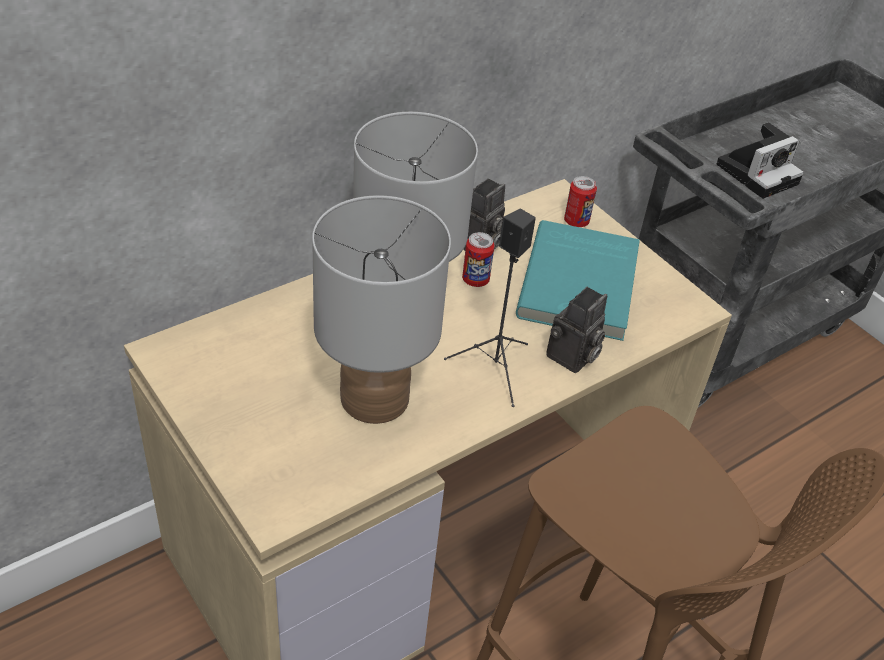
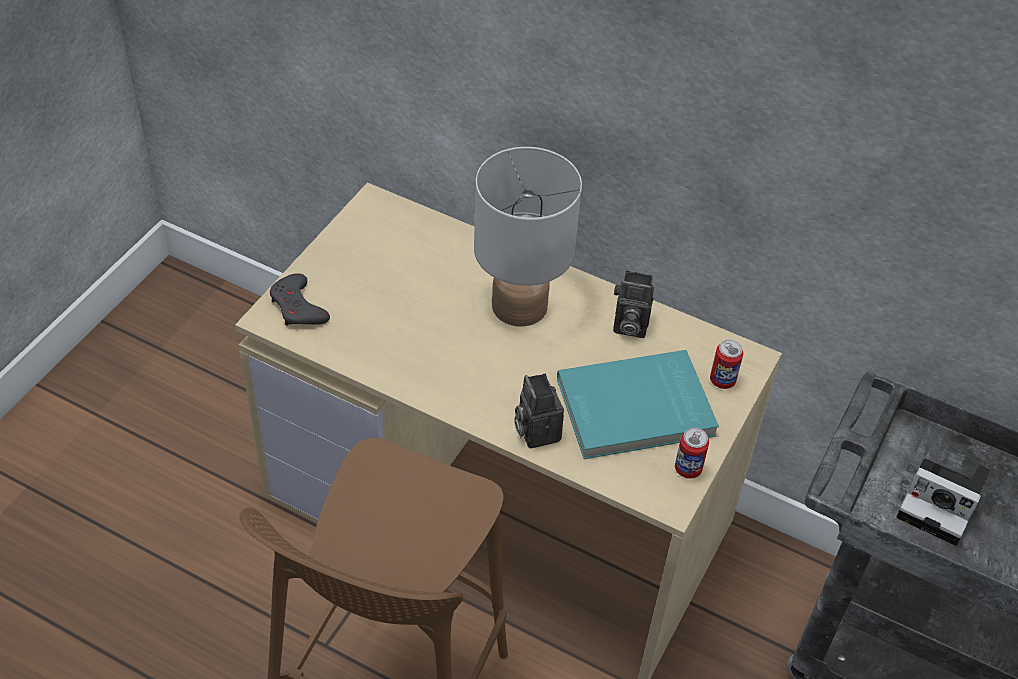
camera: 65 degrees right, 5 degrees up
grey table lamp [312,195,451,424] -> none
black speaker [444,209,536,407] -> none
can [462,232,495,287] -> can moved to [675,428,709,479]
camera [546,287,607,373] -> camera turned 60 degrees clockwise [515,374,564,448]
none -> grey game controller [270,273,330,326]

